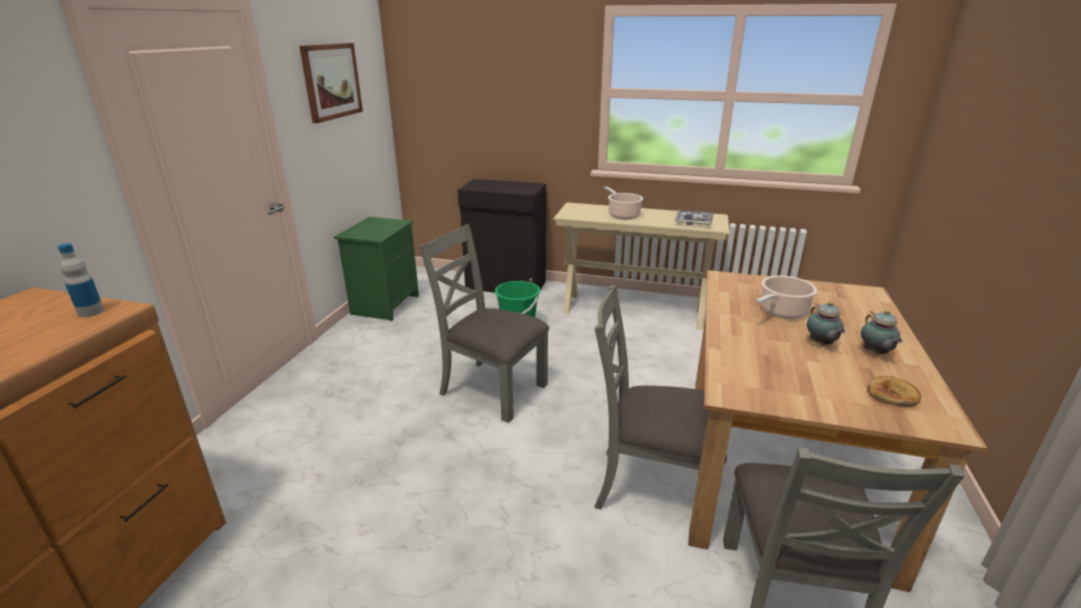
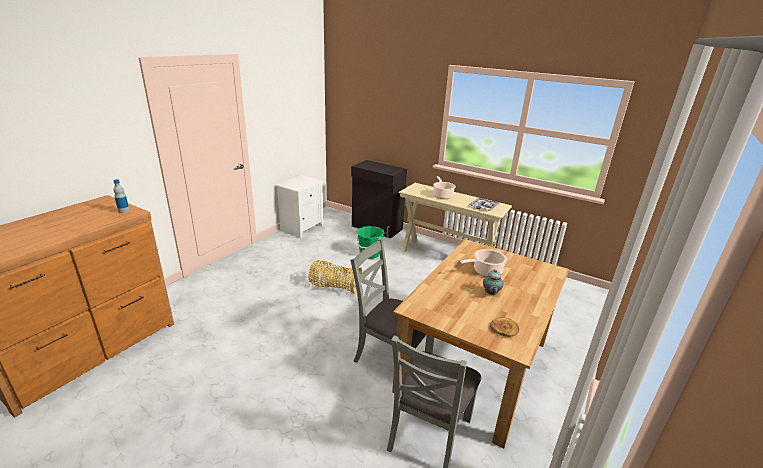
camera: 15 degrees right, 0 degrees up
picture [299,43,363,123] -> none
green nightstand [334,217,419,321] -> white nightstand [275,175,324,238]
grey chair [419,224,549,423] -> basket [309,260,362,294]
teapot [861,310,903,355] -> none

